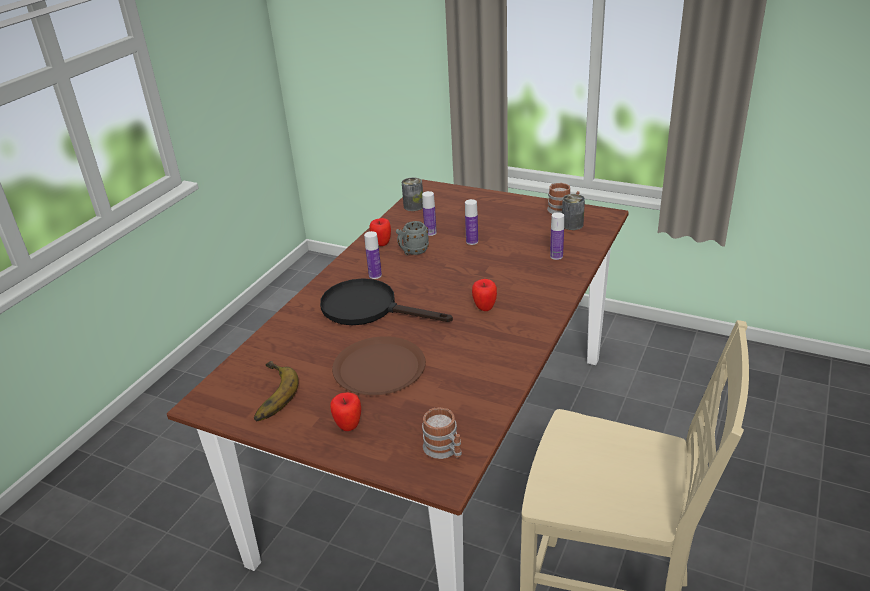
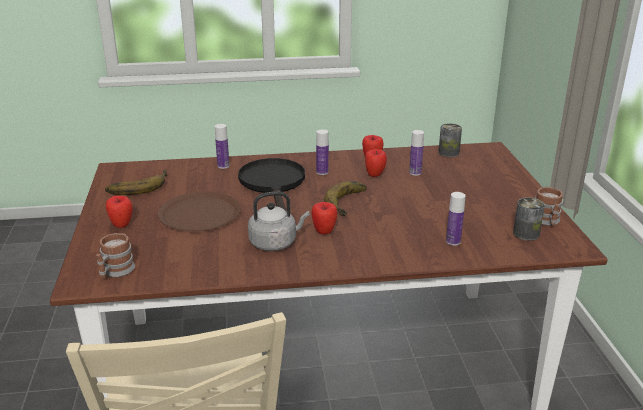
camera: 55 degrees right, 5 degrees down
grey mug [396,221,429,255] -> apple [365,149,387,177]
bottle [465,199,478,245] -> bottle moved to [215,124,229,169]
none -> grey kettle [248,191,310,251]
none -> banana [324,181,367,216]

